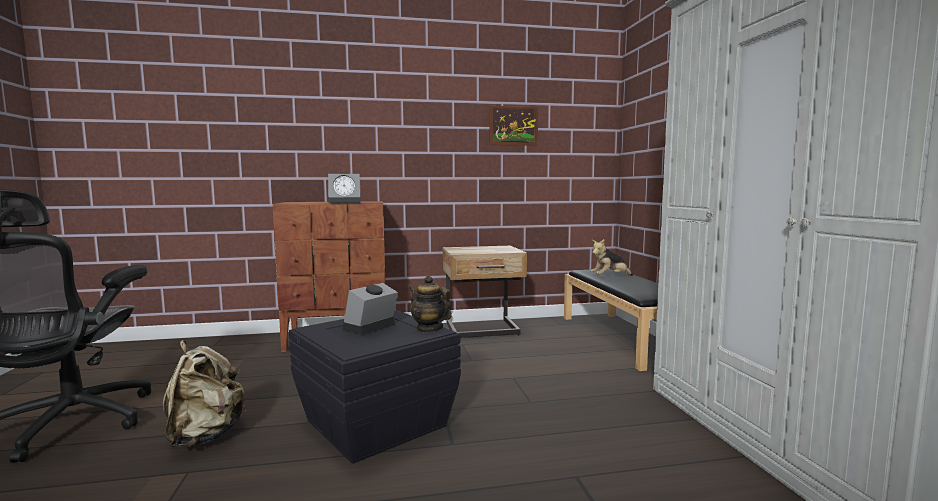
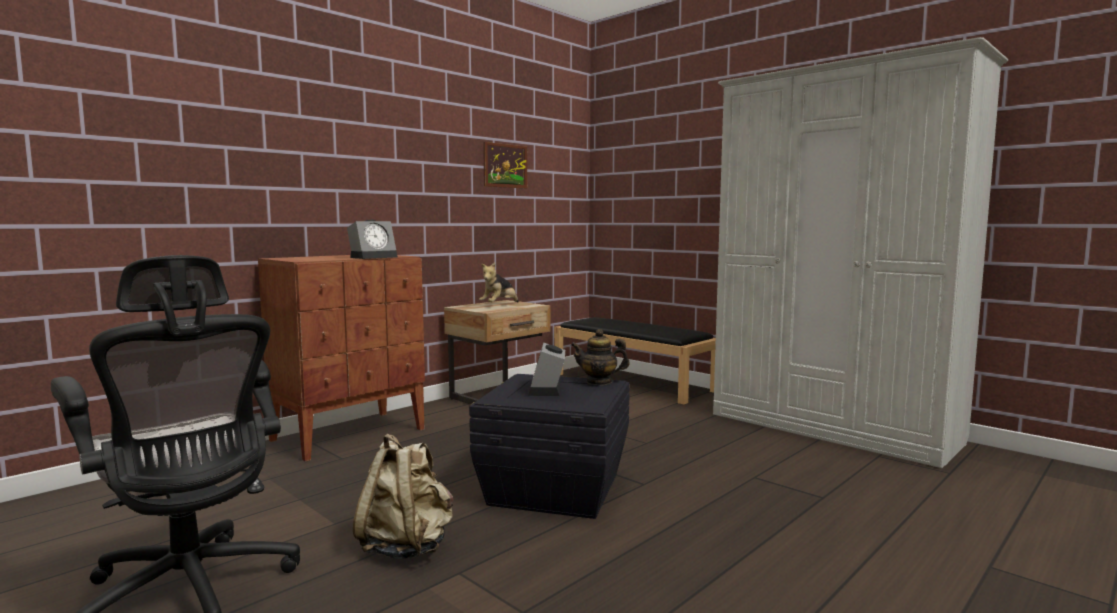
camera: 35 degrees left, 0 degrees up
plush toy [591,239,633,276] -> plush toy moved to [479,263,519,302]

